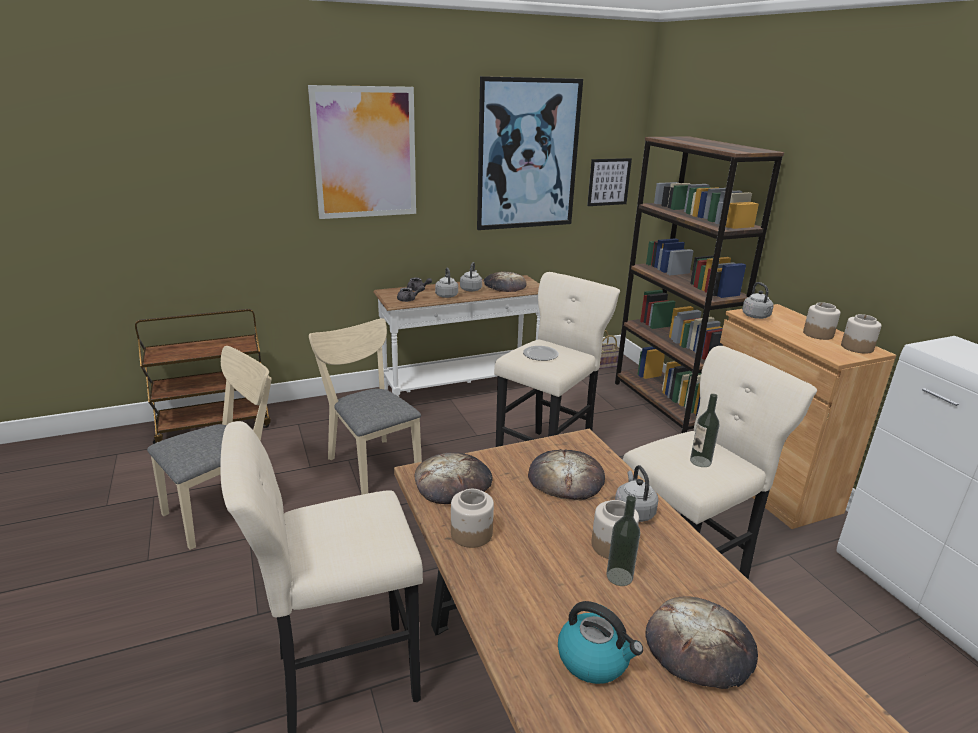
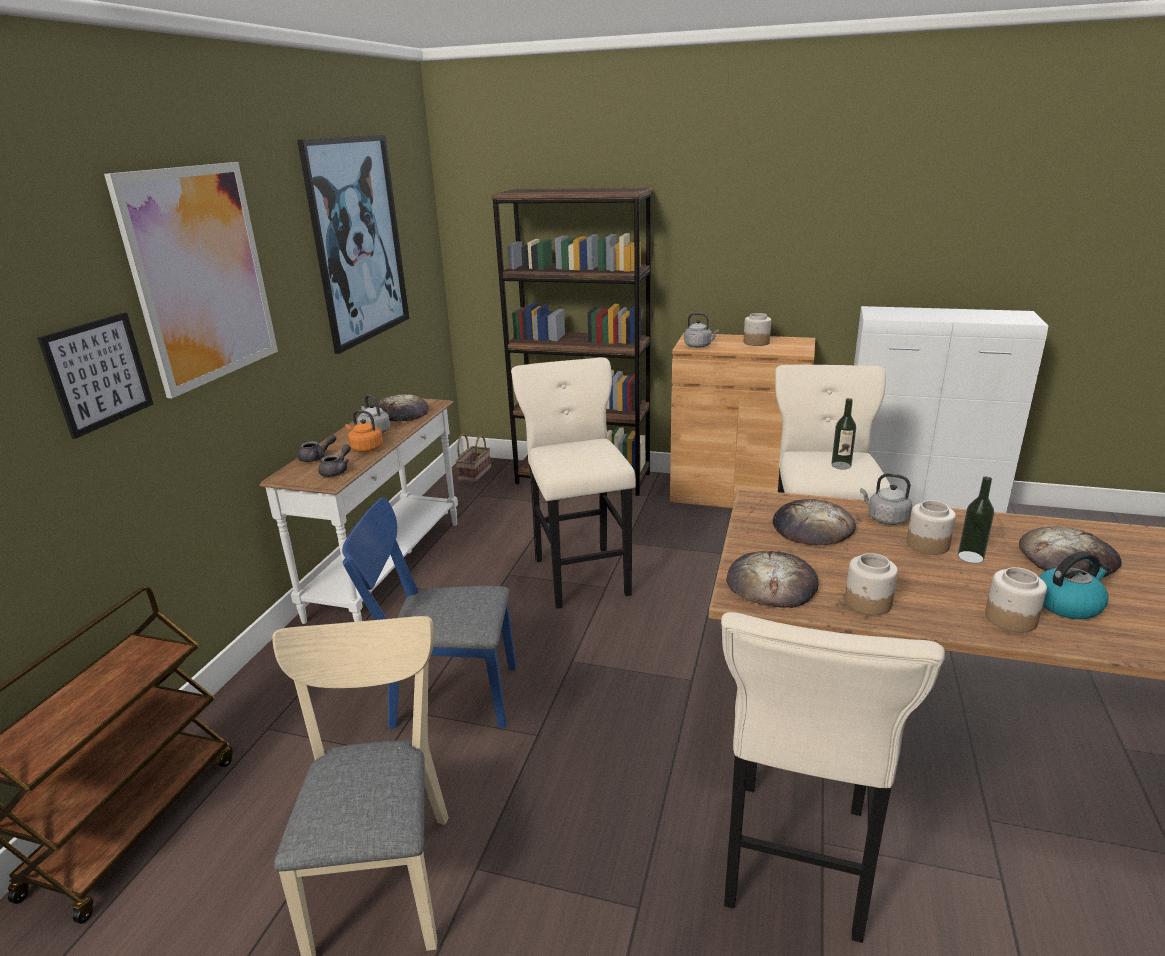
camera: 50 degrees left, 0 degrees up
beige chair [309,318,422,495] -> blue chair [342,498,517,730]
grey kettle [435,267,458,298] -> orange kettle [345,410,383,452]
plate [523,346,559,361] -> none
picture [587,158,632,206] -> picture moved to [37,312,153,439]
jar [841,314,882,354] -> jar moved to [985,567,1047,633]

